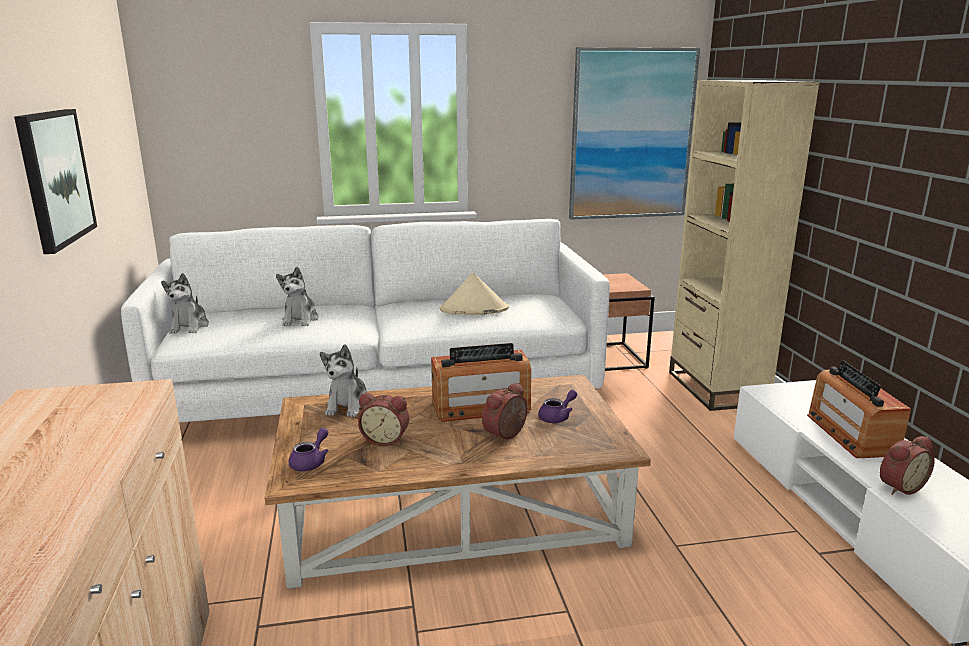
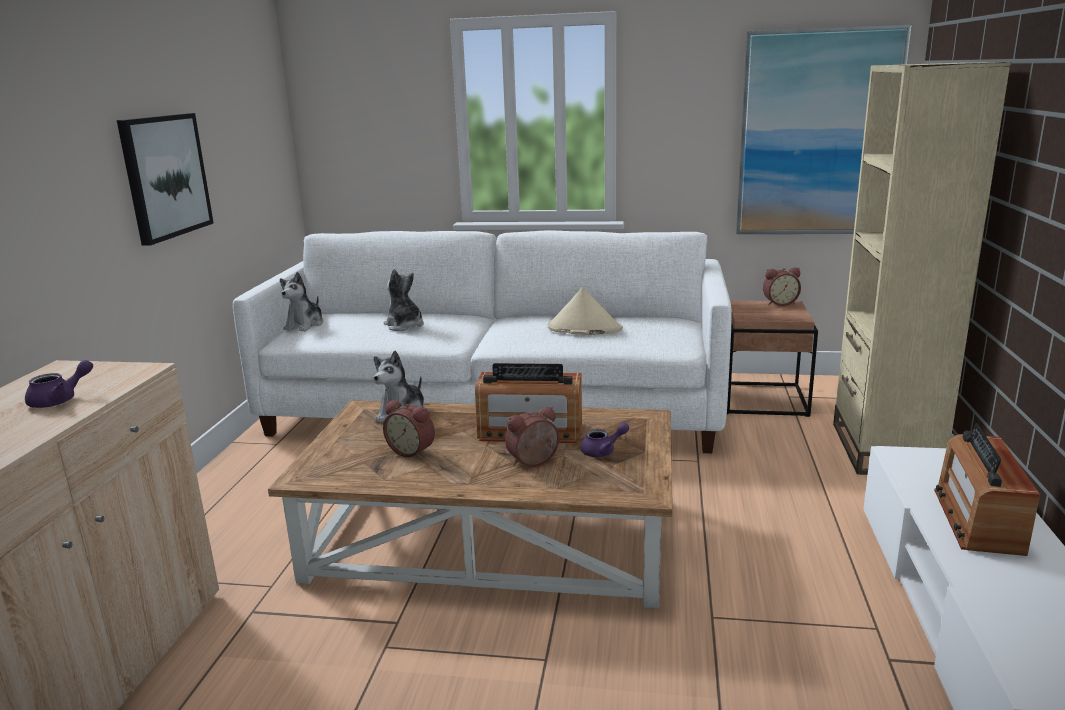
camera: 20 degrees right, 0 degrees up
plush toy [276,267,319,326] -> plush toy turned 120 degrees clockwise [384,269,424,331]
purple teapot [289,428,328,471] -> purple teapot moved to [25,360,93,408]
alarm clock [880,436,935,495] -> alarm clock moved to [763,267,801,306]

